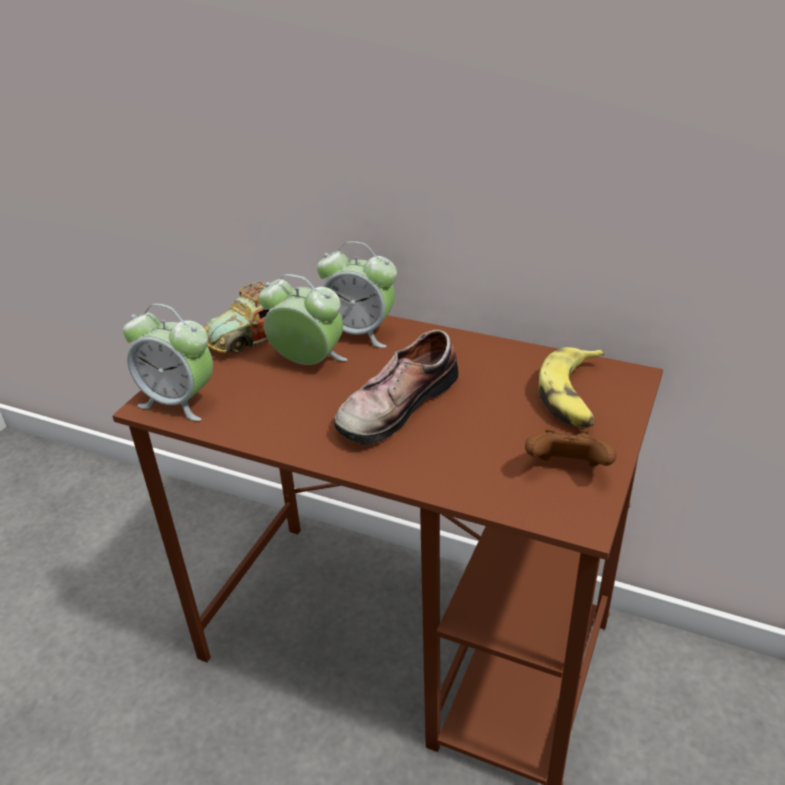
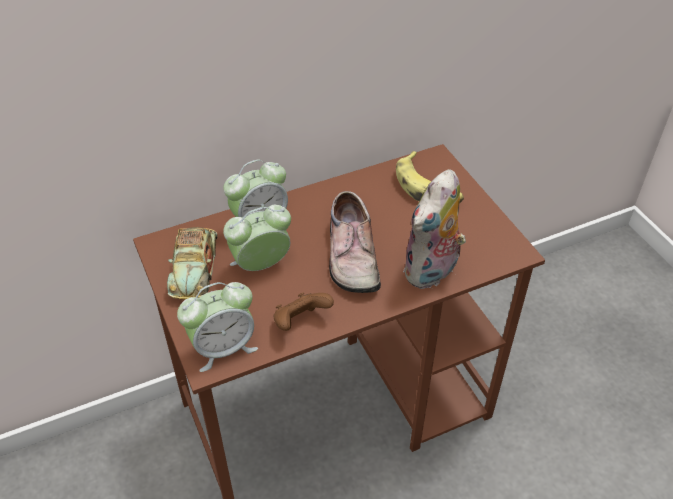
camera: 50 degrees left, 10 degrees up
brown game controller [525,429,617,467] -> brown game controller moved to [274,292,334,331]
none -> plush toy [403,169,466,289]

